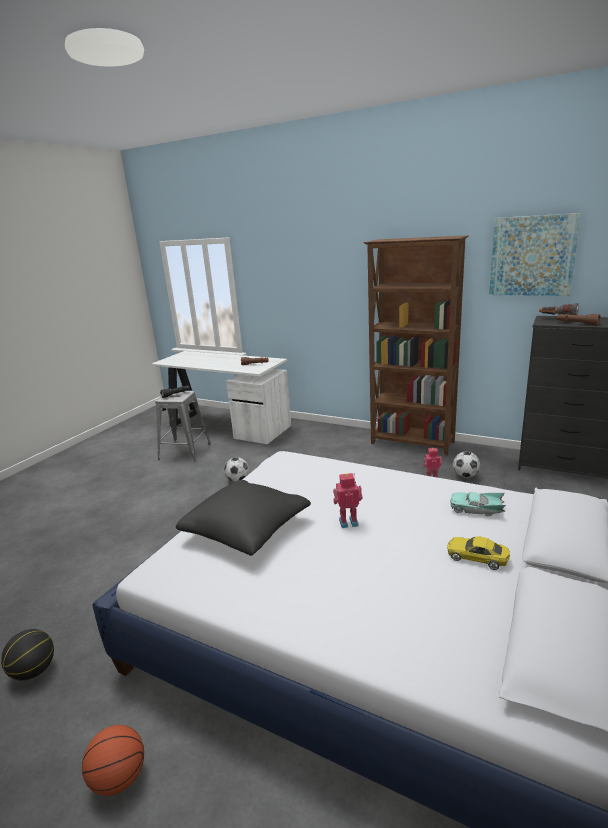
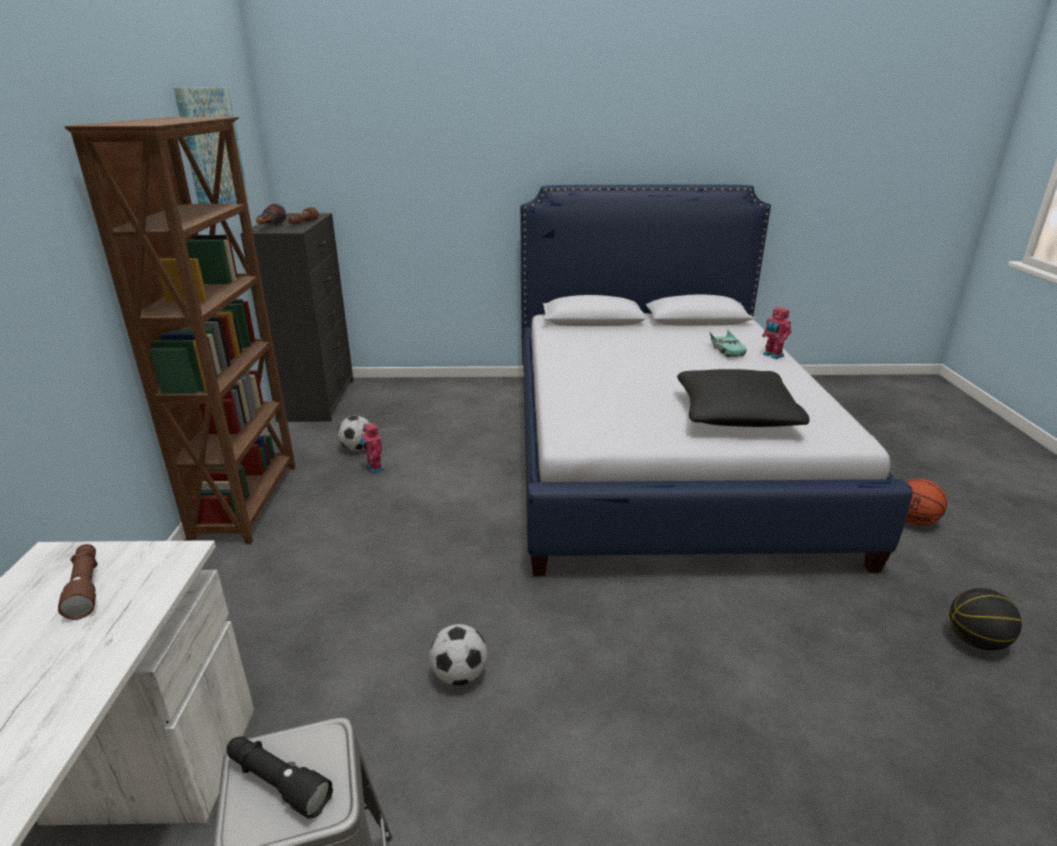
camera: 120 degrees left, 5 degrees up
toy robot [333,473,363,528] -> toy robot moved to [762,306,792,359]
yellow toy car [447,536,510,570] -> none
turquoise toy car [450,492,506,516] -> turquoise toy car moved to [709,330,747,357]

